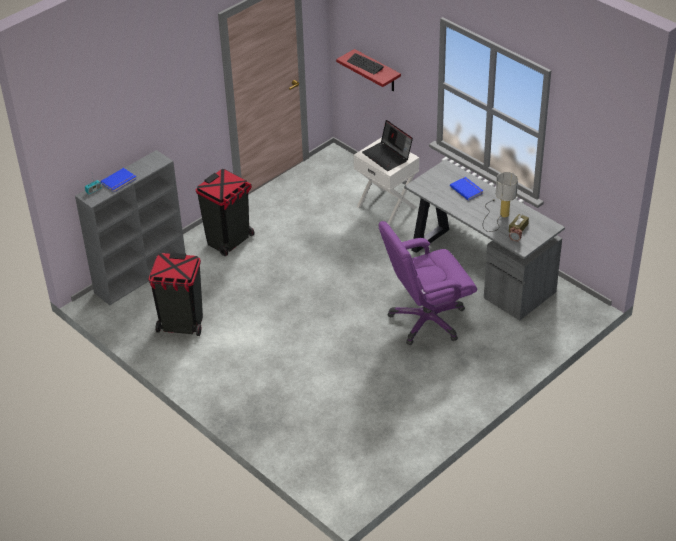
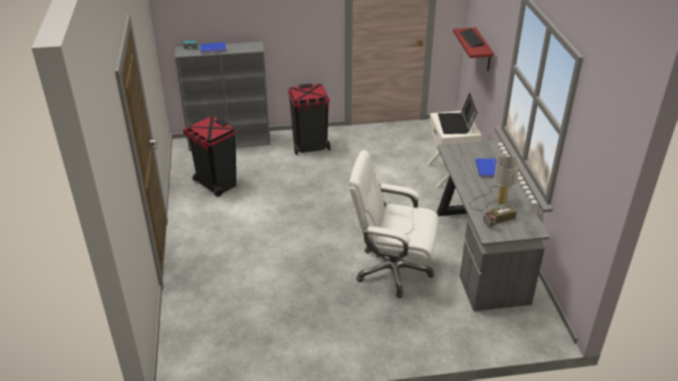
camera: 35 degrees right, 5 degrees down
purple office chair [378,221,477,345] -> white office chair [349,150,439,298]

